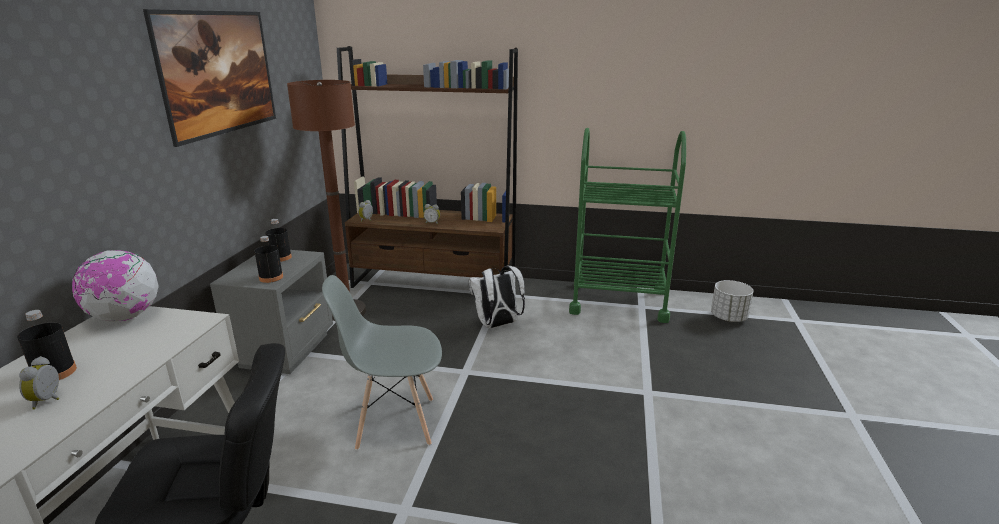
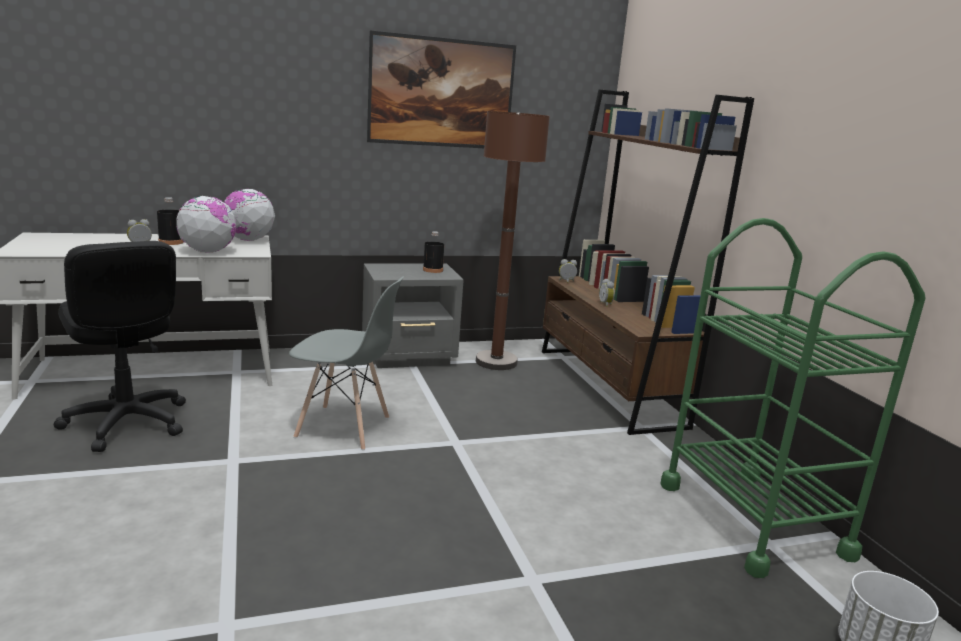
camera: 60 degrees right, 5 degrees down
black bottle [255,236,283,283] -> none
grey chair [322,275,442,450] -> grey chair turned 135 degrees clockwise [289,276,404,451]
white backpack [468,266,525,328] -> none
none -> globe [176,196,236,253]

